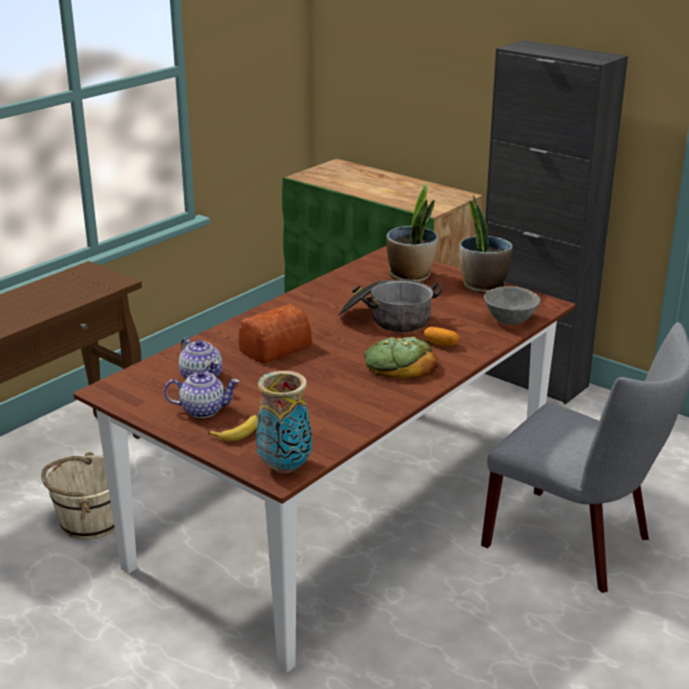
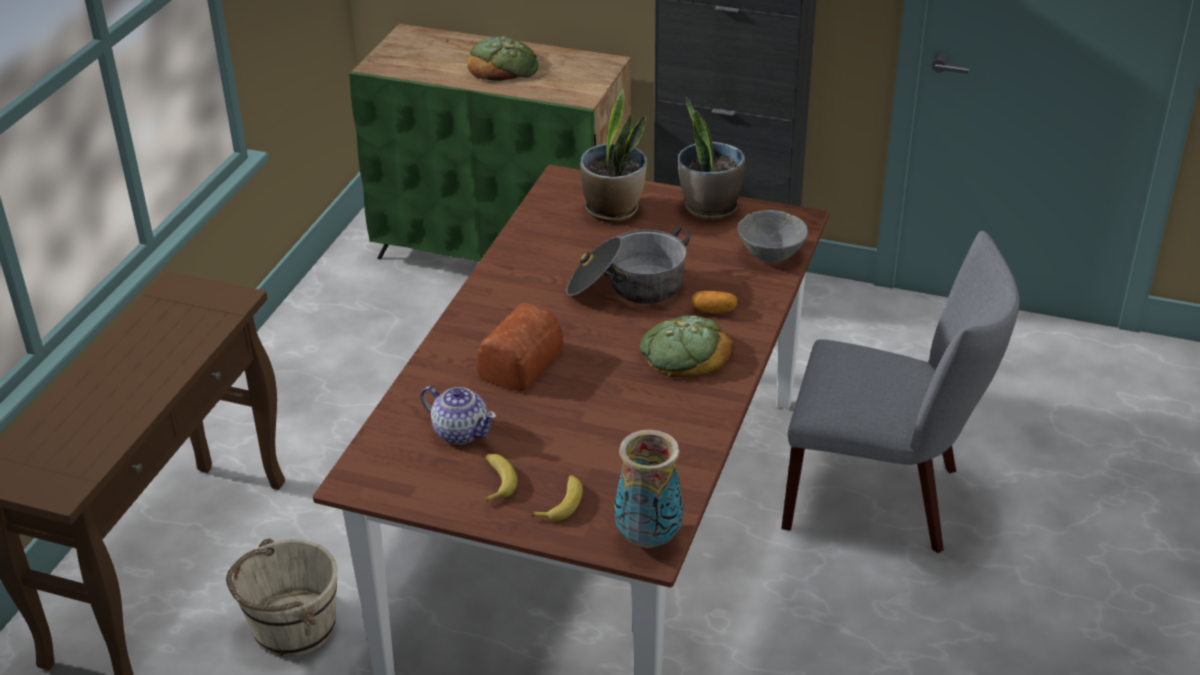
camera: 20 degrees left, 10 degrees up
teapot [164,371,240,418] -> banana [485,454,517,503]
none -> bread [467,36,538,81]

